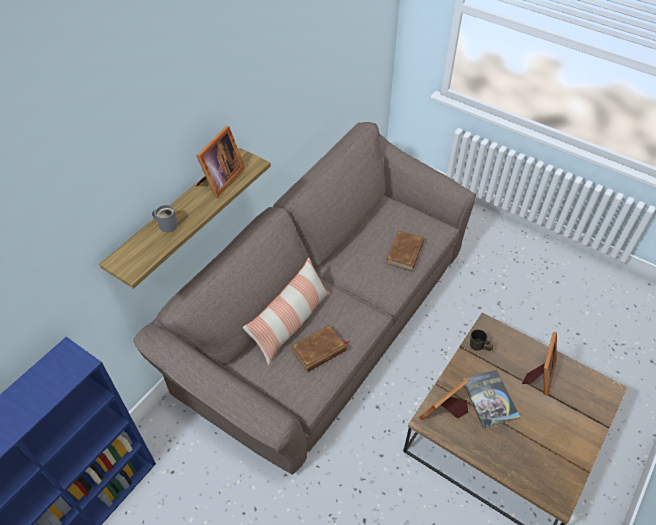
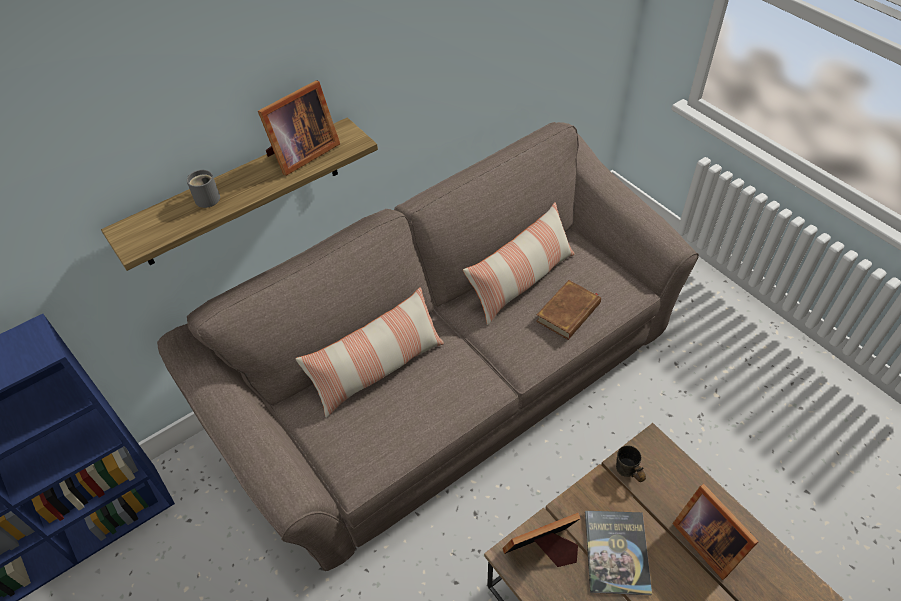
camera: 20 degrees right, 0 degrees up
brown book [292,325,350,372] -> none
picture frame [522,332,557,396] -> picture frame turned 105 degrees clockwise [672,484,759,580]
none -> pillow [463,202,575,325]

